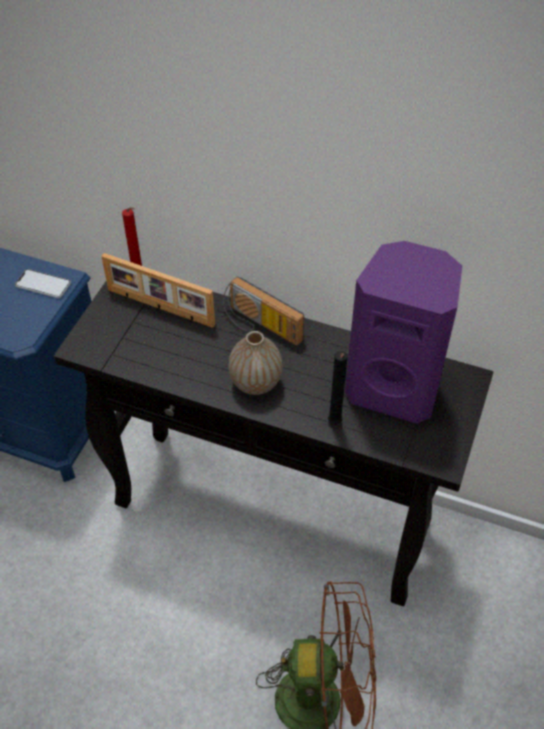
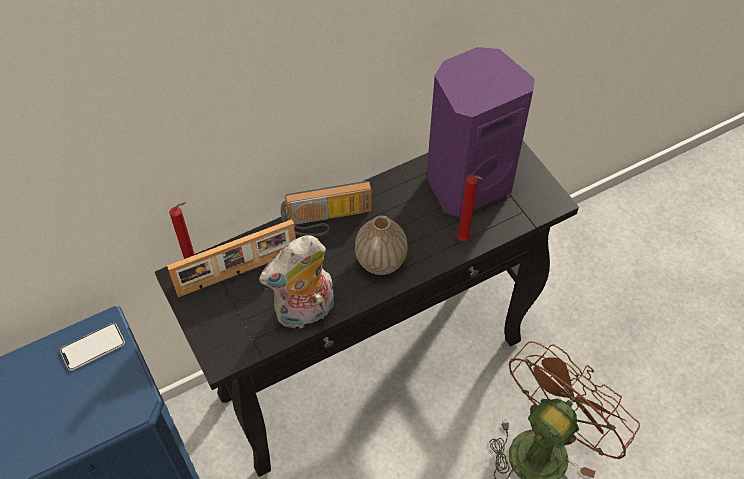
camera: 50 degrees left, 5 degrees up
black candle [328,351,348,424] -> red candle [457,175,483,241]
none -> plush toy [259,235,334,329]

